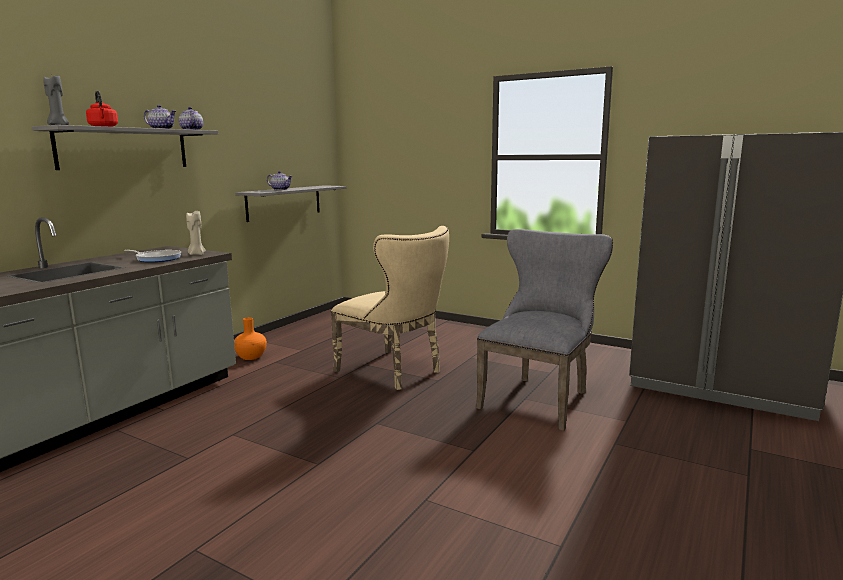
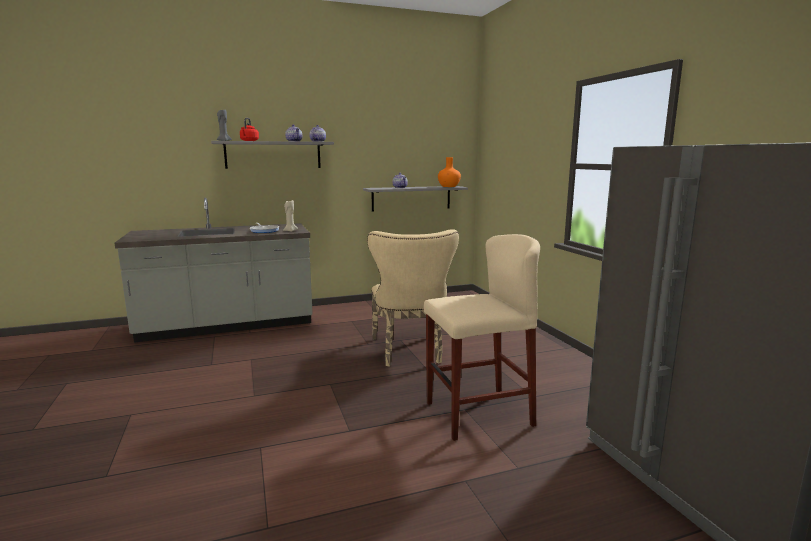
camera: 40 degrees right, 0 degrees up
orange vase [234,317,267,360] -> orange vase moved to [438,157,461,187]
grey chair [476,229,613,431] -> beige stool [423,234,540,441]

